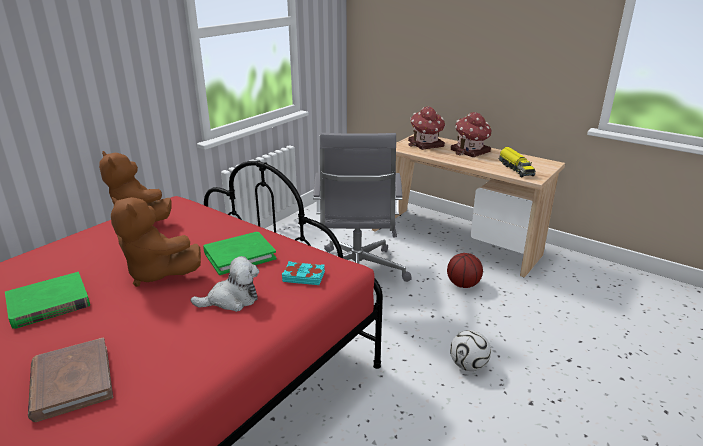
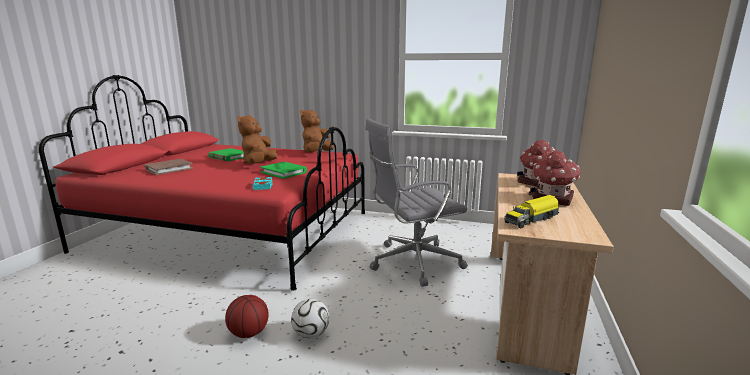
camera: 70 degrees right, 10 degrees down
plush toy [191,256,259,312] -> none
basketball [447,253,483,288] -> basketball moved to [225,295,269,338]

